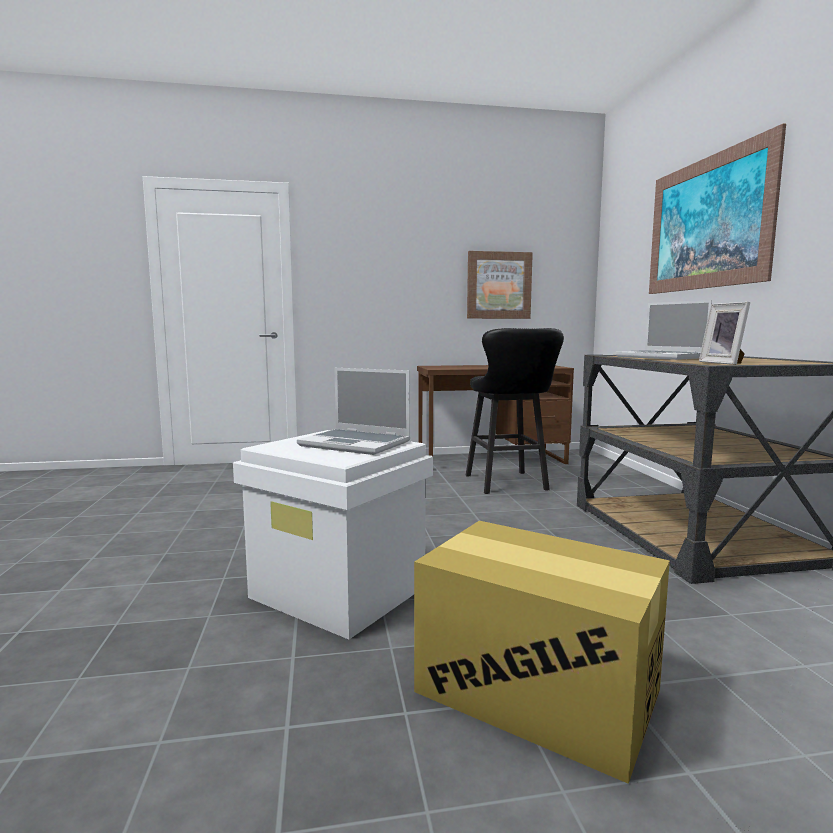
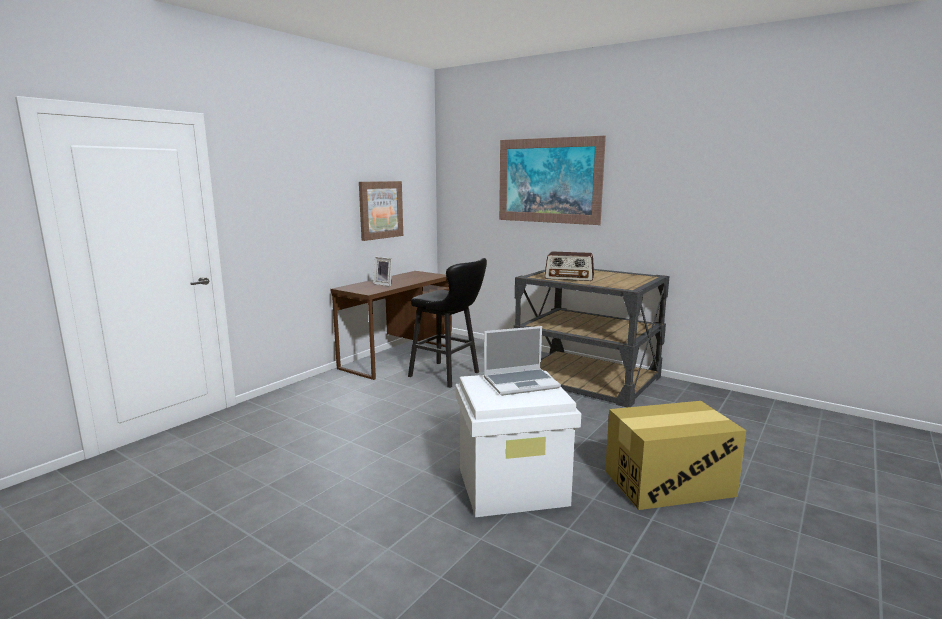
camera: 45 degrees left, 5 degrees up
laptop [615,300,712,360] -> radio [544,251,594,281]
picture frame [699,302,750,365] -> picture frame moved to [373,257,393,287]

